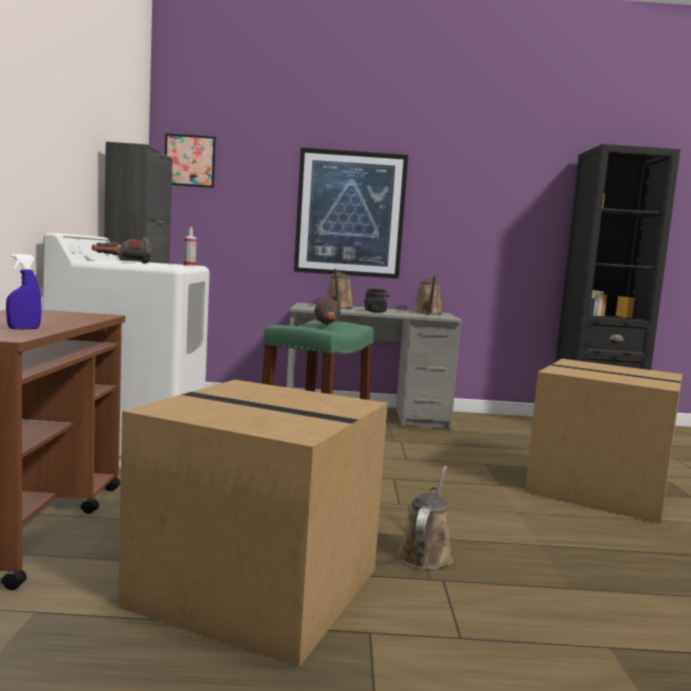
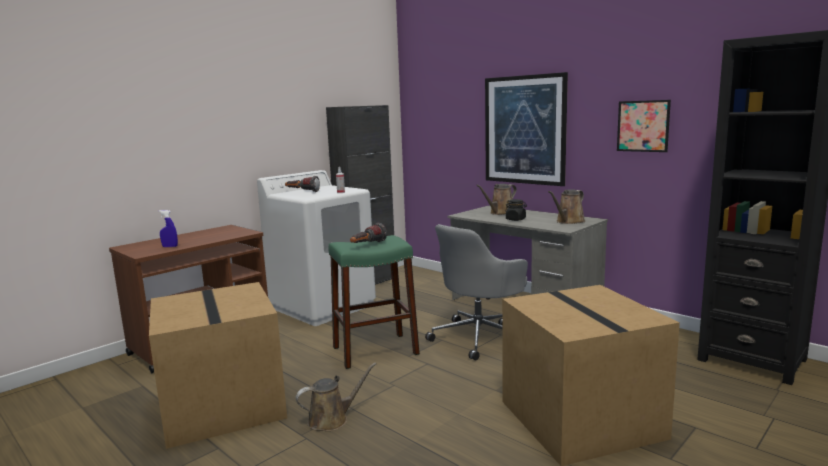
camera: 45 degrees right, 5 degrees up
picture [165,133,216,188] -> picture moved to [617,100,671,152]
none -> grey office chair [425,224,528,361]

